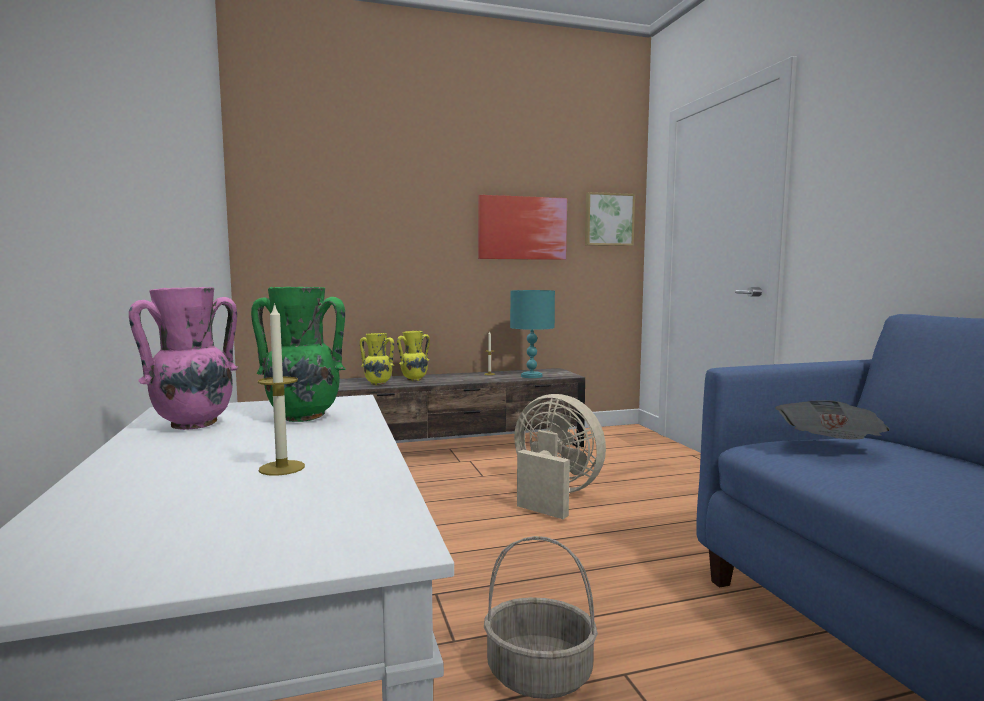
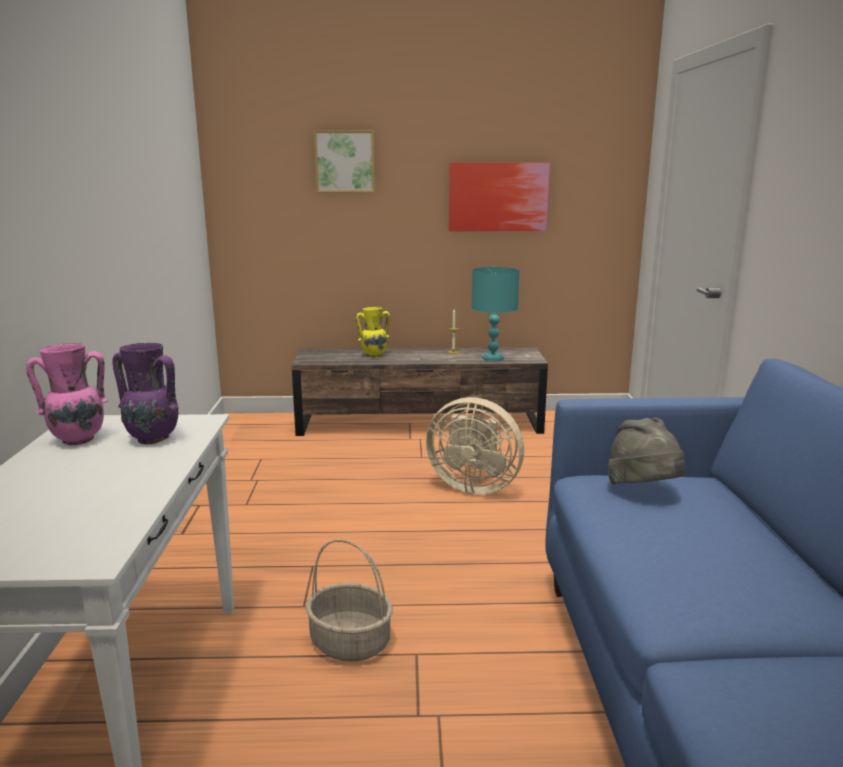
camera: 15 degrees right, 10 degrees up
green vase [251,287,346,422] -> purple vase [113,343,179,444]
candle [258,303,305,476] -> none
yellow vase [360,333,394,385] -> none
beige fan [514,394,606,519] -> beige fan turned 150 degrees clockwise [426,397,524,495]
picture [585,192,635,246] -> picture moved to [314,130,375,192]
newspaper [775,400,890,440] -> grey hat [608,417,686,484]

